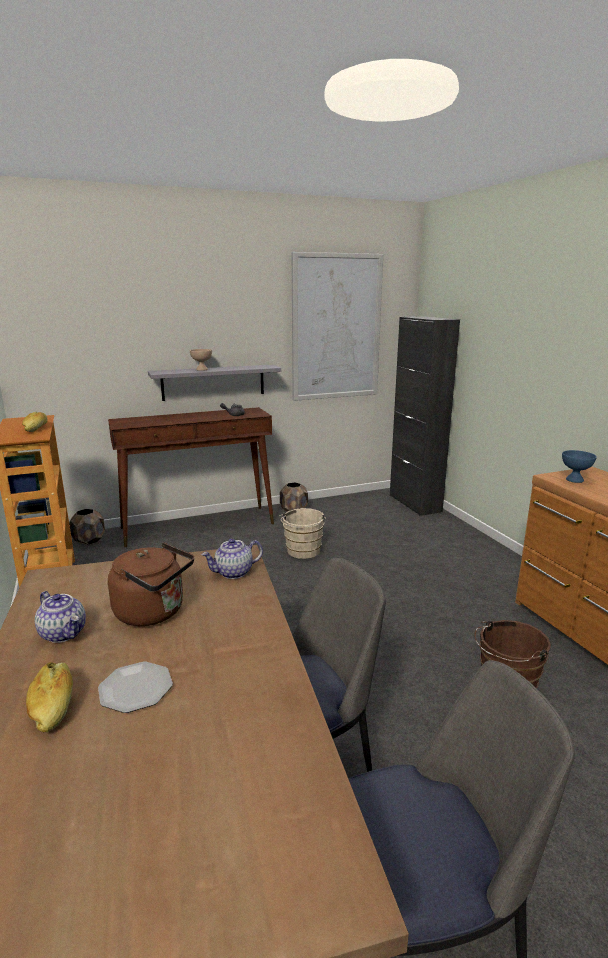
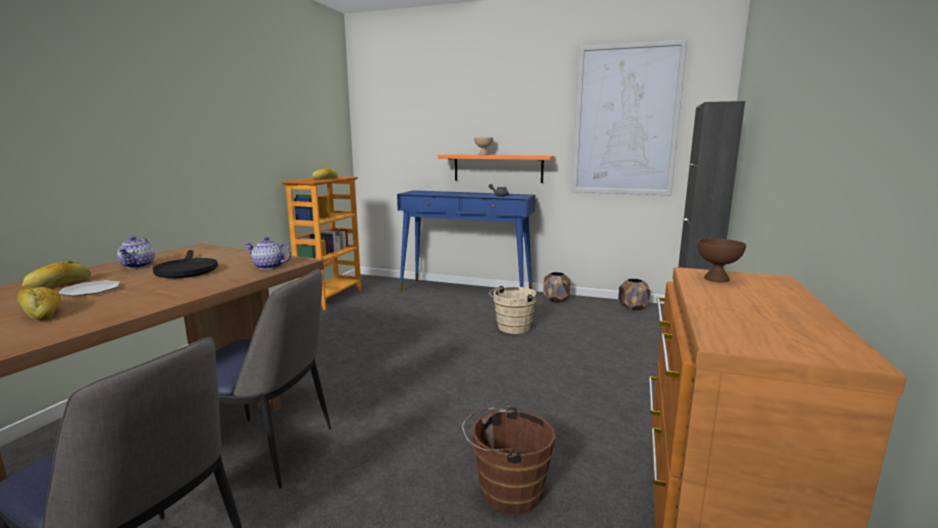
camera: 40 degrees right, 5 degrees down
brown planter [69,509,105,545] -> brown planter moved to [618,279,650,310]
brown console table [108,407,274,547] -> blue console table [397,190,535,291]
brown kettle [108,542,194,626] -> black frying pan [153,250,218,278]
grey shelf [148,365,281,401] -> orange shelf [438,154,554,183]
blue bowl [562,450,597,483] -> brown bowl [697,238,746,282]
none -> bread [17,287,61,321]

